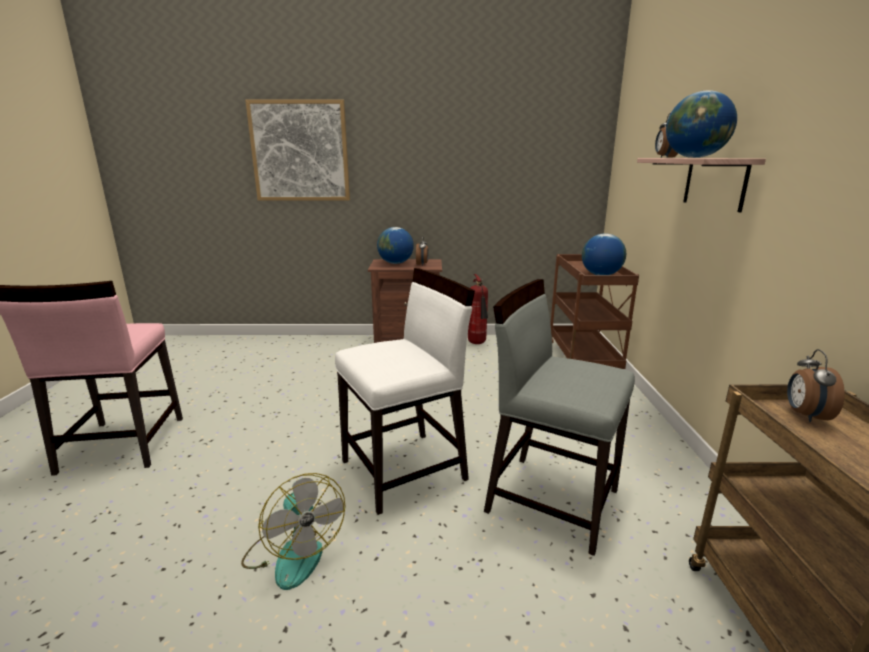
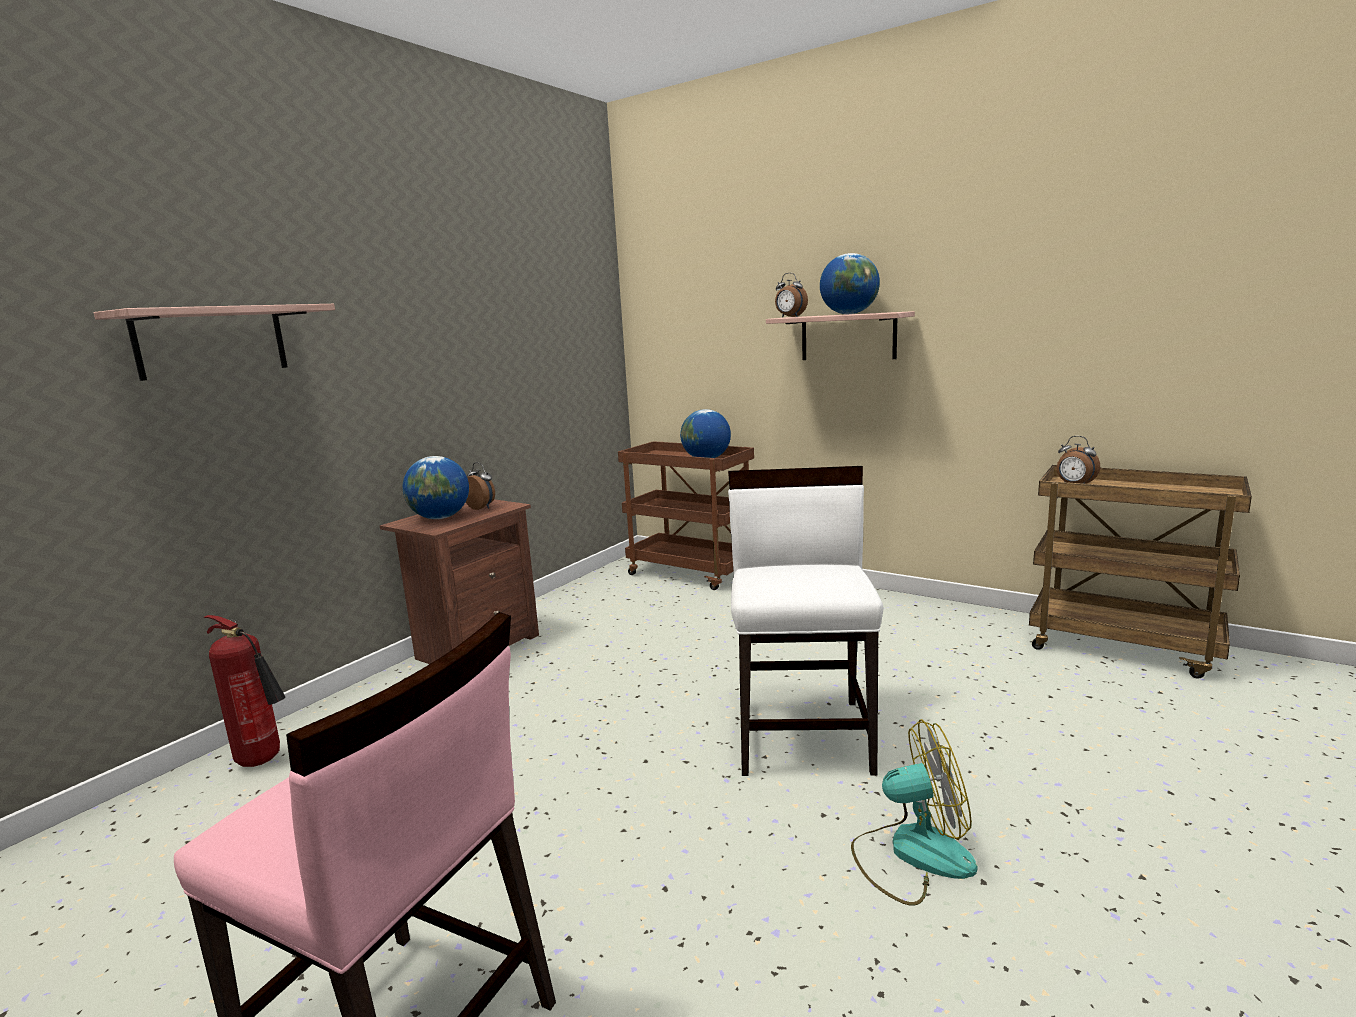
camera: 55 degrees left, 5 degrees down
picture [245,100,350,201] -> shelf [94,304,335,381]
fire extinguisher [468,274,488,344] -> fire extinguisher moved to [204,615,285,767]
grey chair [484,279,635,556] -> none

